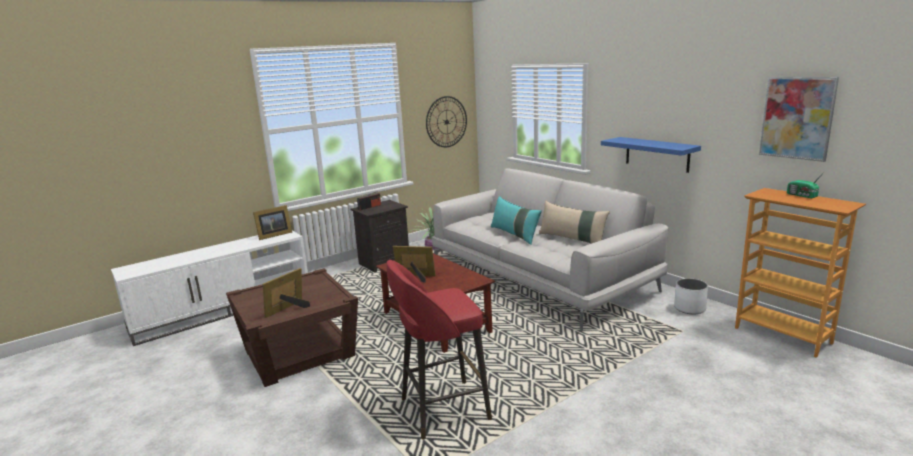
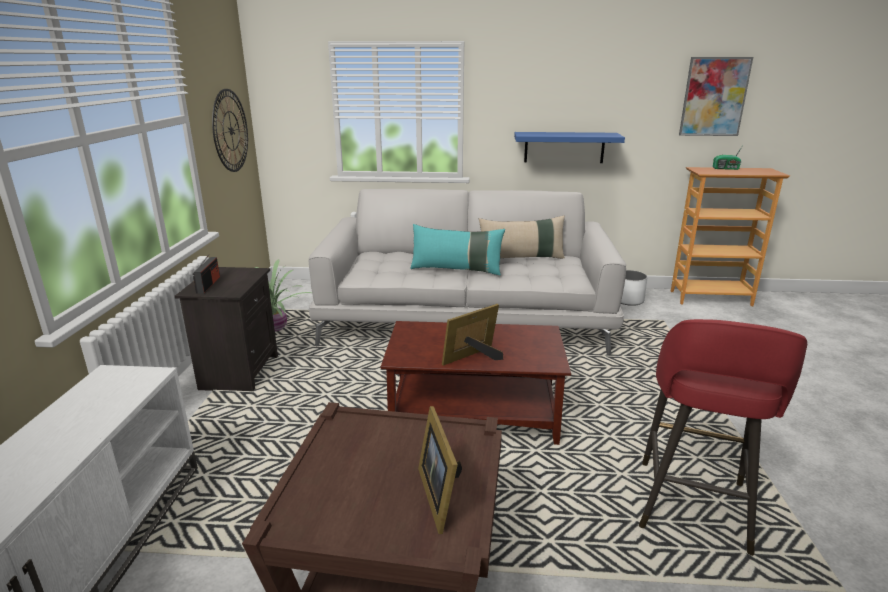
camera: 50 degrees left, 5 degrees up
picture frame [253,205,292,240] -> none

